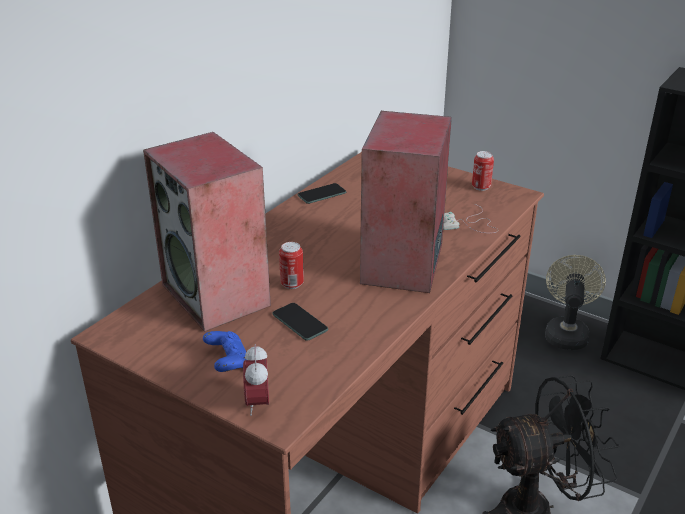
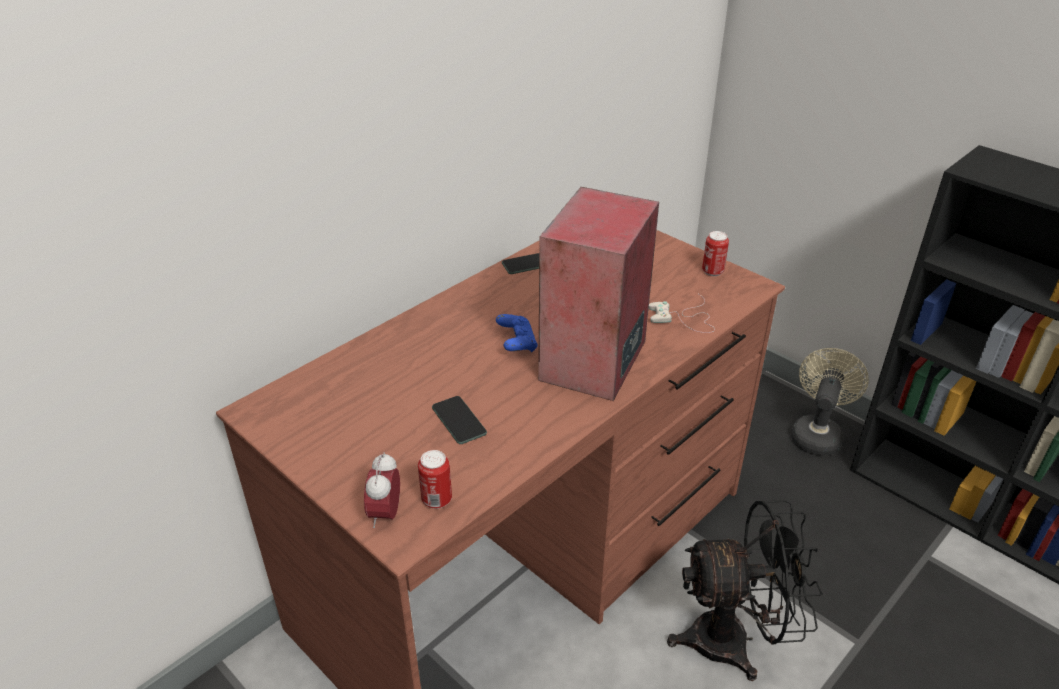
camera: 10 degrees right, 5 degrees up
speaker [143,132,271,332] -> none
blue game controller [203,331,246,372] -> blue game controller moved to [496,314,538,352]
can [279,242,304,289] -> can moved to [418,450,452,509]

